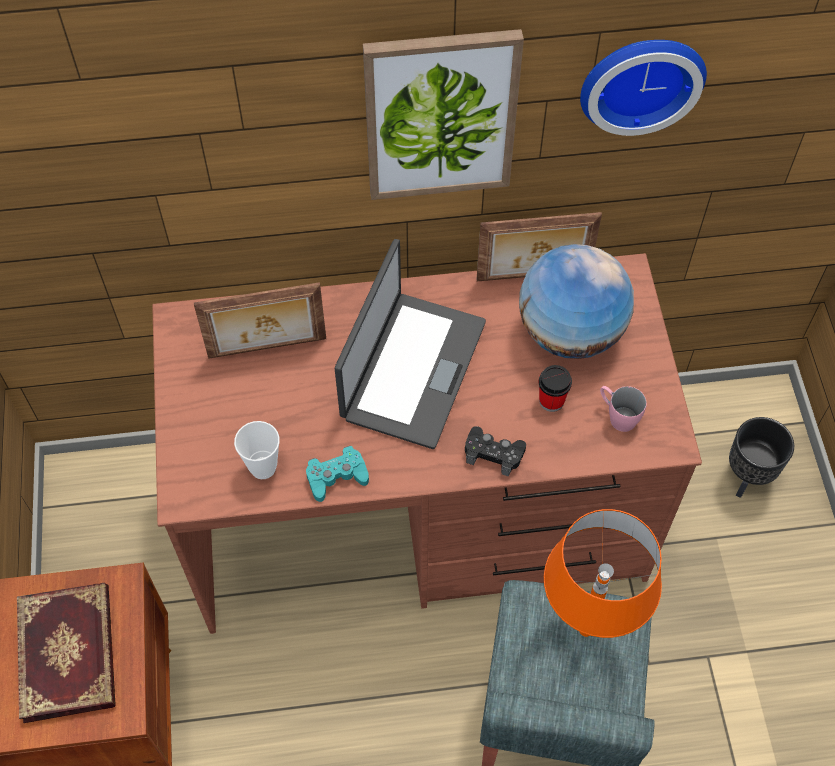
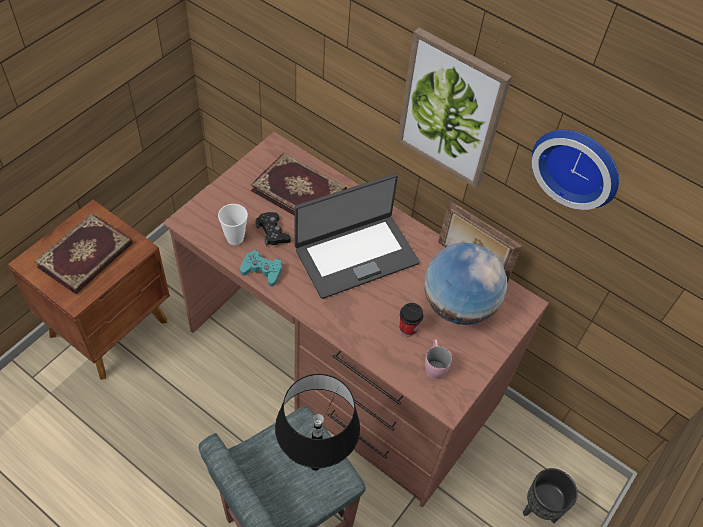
camera: 40 degrees right, 5 degrees down
picture frame [194,282,326,359] -> book [251,153,347,216]
black game controller [465,426,526,477] -> black game controller moved to [256,212,291,247]
orange table lamp [544,509,662,638] -> black table lamp [275,374,360,471]

